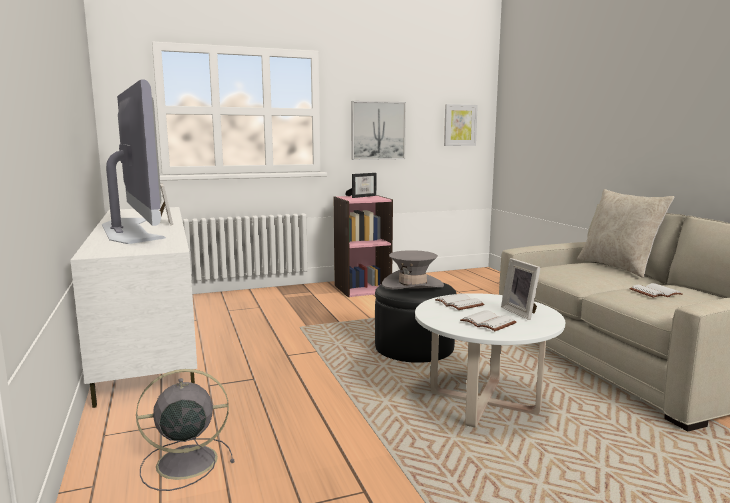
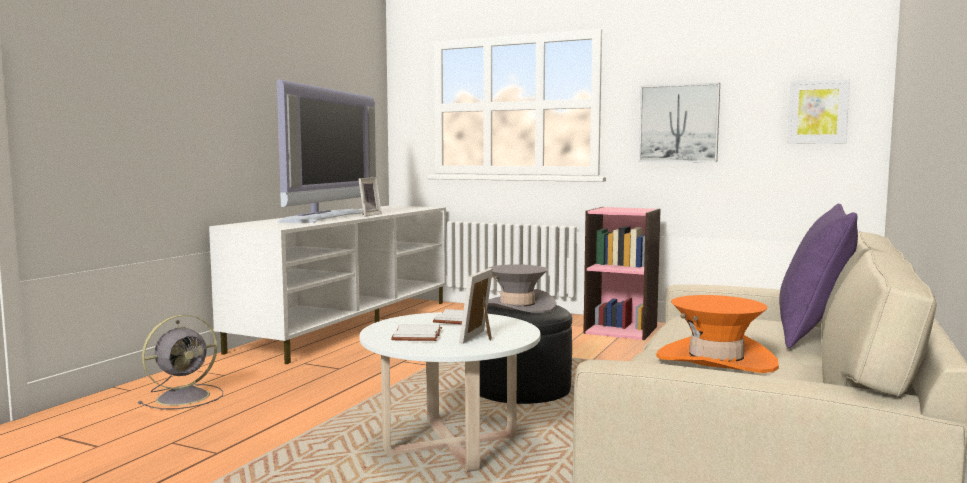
camera: 45 degrees right, 5 degrees down
grey fan [136,369,234,491] -> grey fan turned 105 degrees clockwise [138,315,223,409]
picture frame [345,173,376,198] -> none
beige pillow [577,189,674,278] -> purple pillow [779,204,858,348]
white book [629,283,683,298] -> orange hat [656,295,779,373]

